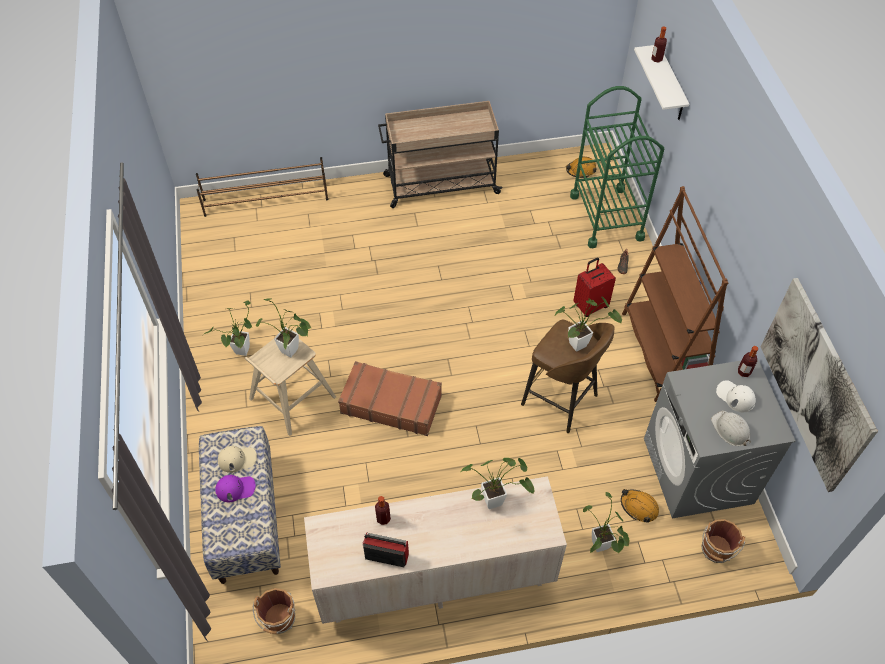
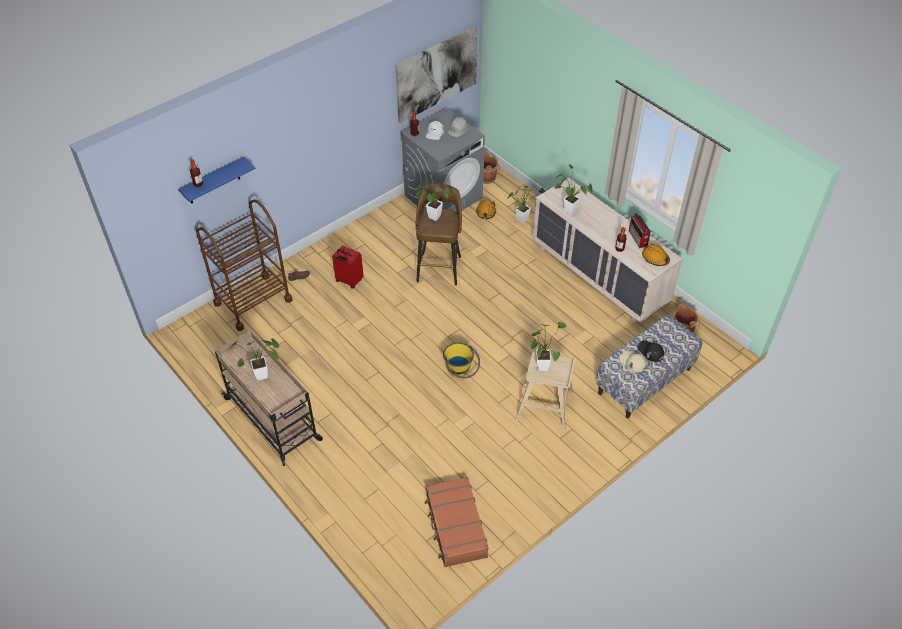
camera: 120 degrees left, 5 degrees down
brown shoe rack [196,157,328,217] -> none
potted plant [204,300,252,356] -> potted plant moved to [230,338,280,381]
purple cap [216,474,256,502] -> black cap [637,341,664,362]
brown suitcase [338,361,442,436] -> brown suitcase moved to [424,477,489,567]
orange hard hat [566,157,596,178] -> orange hard hat moved to [642,244,670,266]
green cart [570,86,664,249] -> brown cart [196,199,293,331]
brown bookcase [622,186,728,402] -> none
white shelf [634,45,689,120] -> blue shelf [178,157,255,204]
none -> yellow bucket [443,342,480,378]

